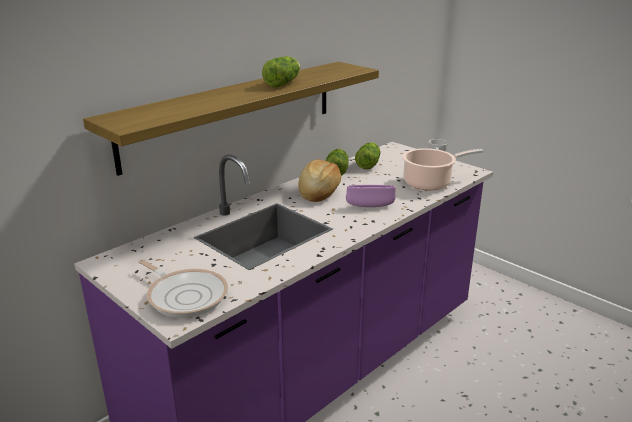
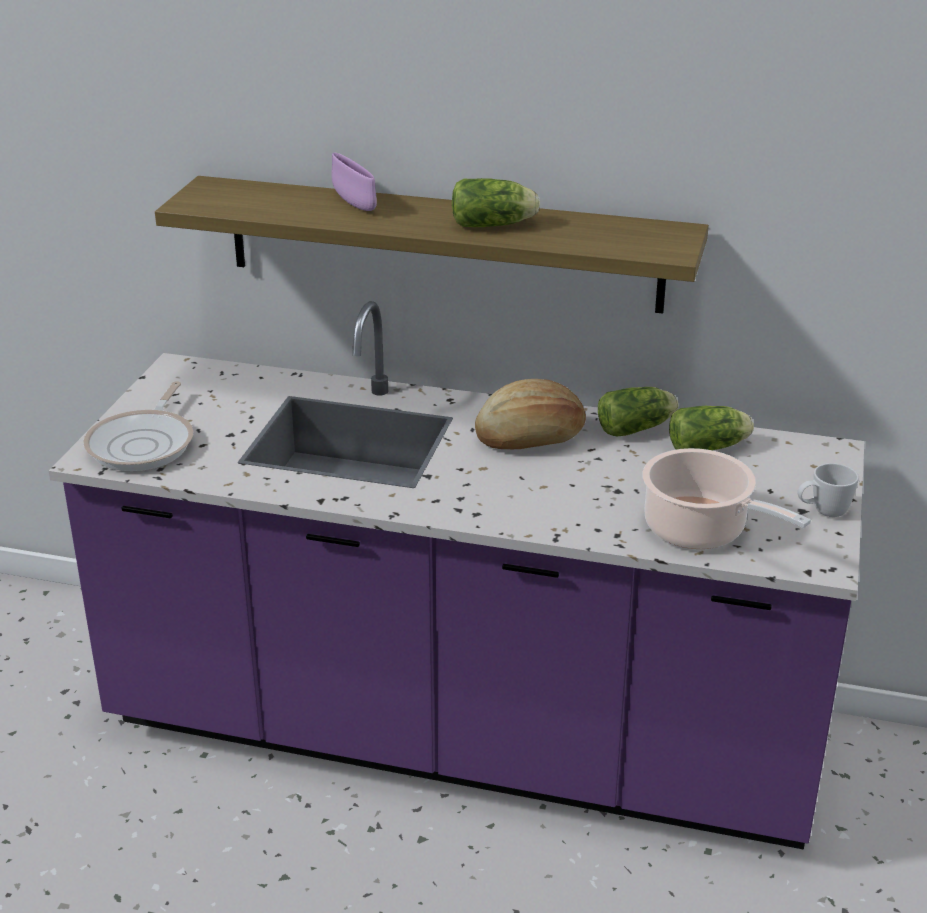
camera: 60 degrees right, 5 degrees up
purple bowl [346,185,396,207] -> purple bowl moved to [331,152,377,211]

